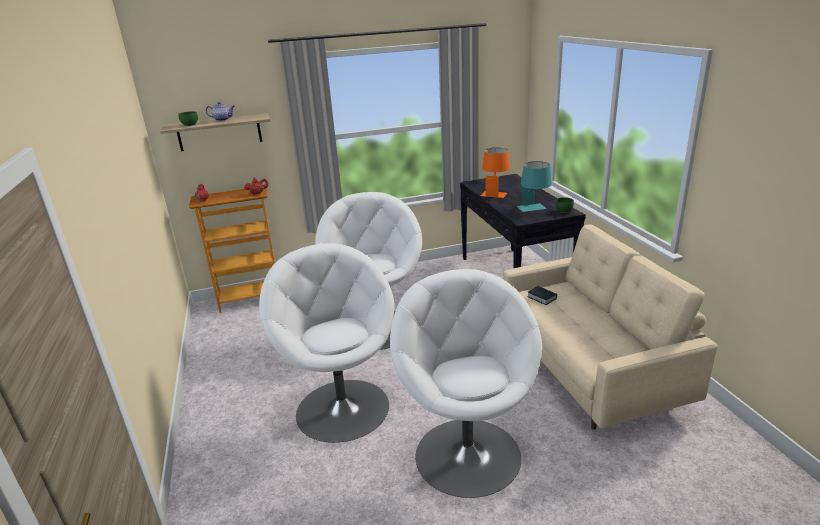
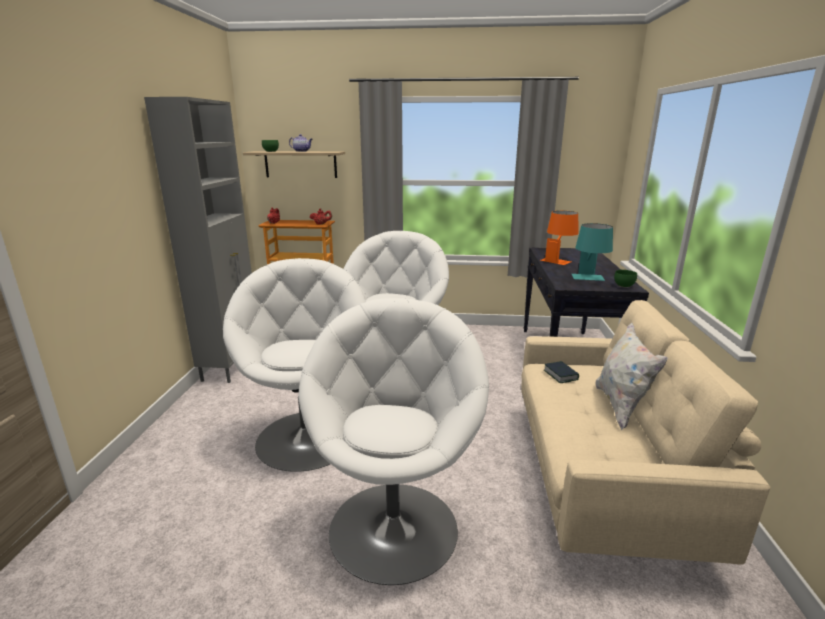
camera: 20 degrees right, 5 degrees down
none -> grey cabinet [144,97,252,383]
none -> white pillow [595,323,668,430]

